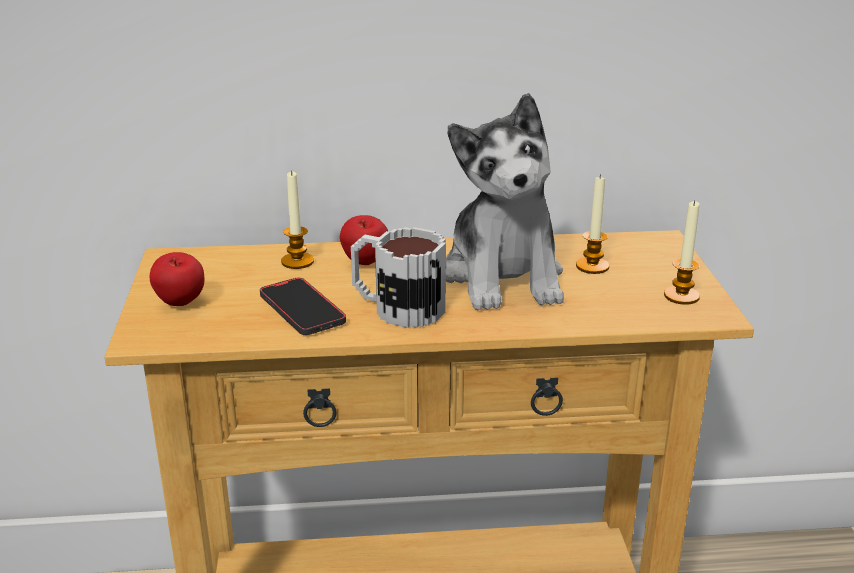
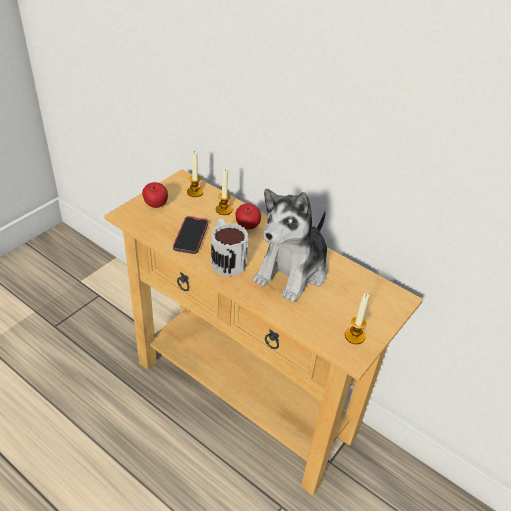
camera: 40 degrees right, 15 degrees up
candle [576,174,609,274] -> candle moved to [187,152,203,197]

